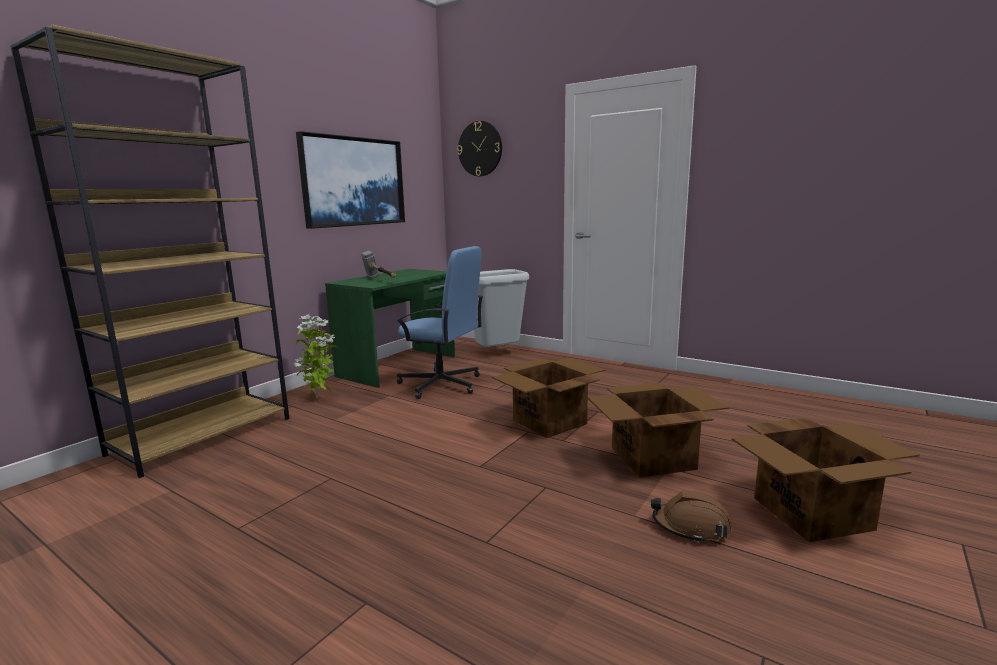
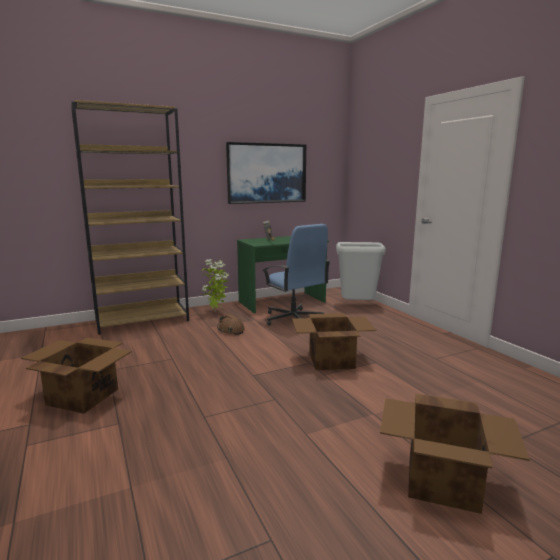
camera: 30 degrees right, 0 degrees up
wall clock [457,121,502,176] -> none
cardboard box [587,383,729,478] -> cardboard box moved to [21,338,132,414]
brown hard hat [651,491,732,543] -> brown hard hat moved to [217,314,245,335]

